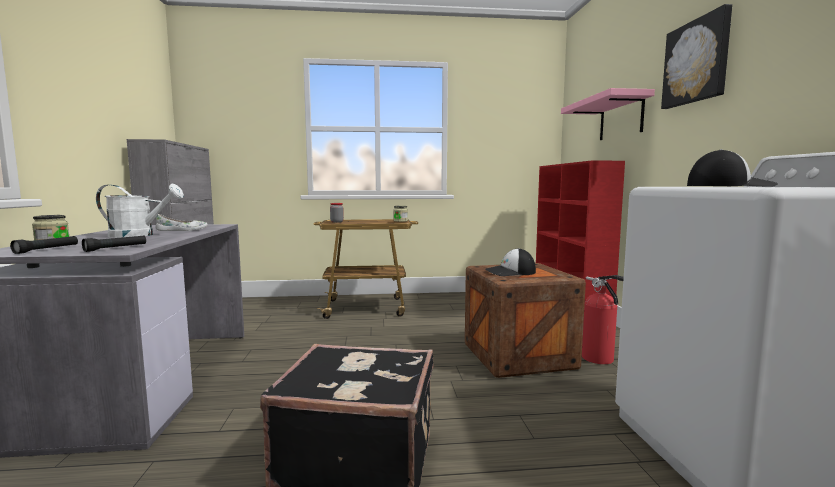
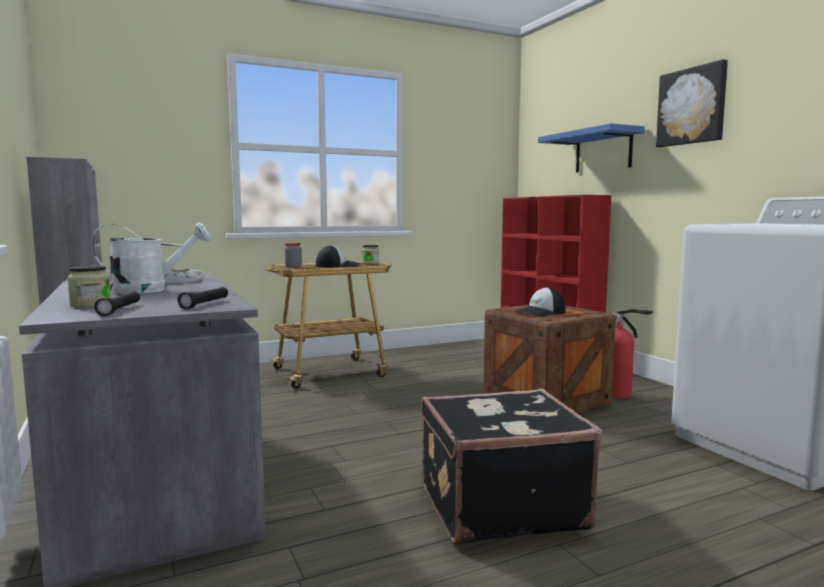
camera: 20 degrees left, 0 degrees up
pink shelf [561,88,655,140] -> blue shelf [538,123,645,172]
cap [687,149,778,187] -> cap moved to [316,245,360,268]

